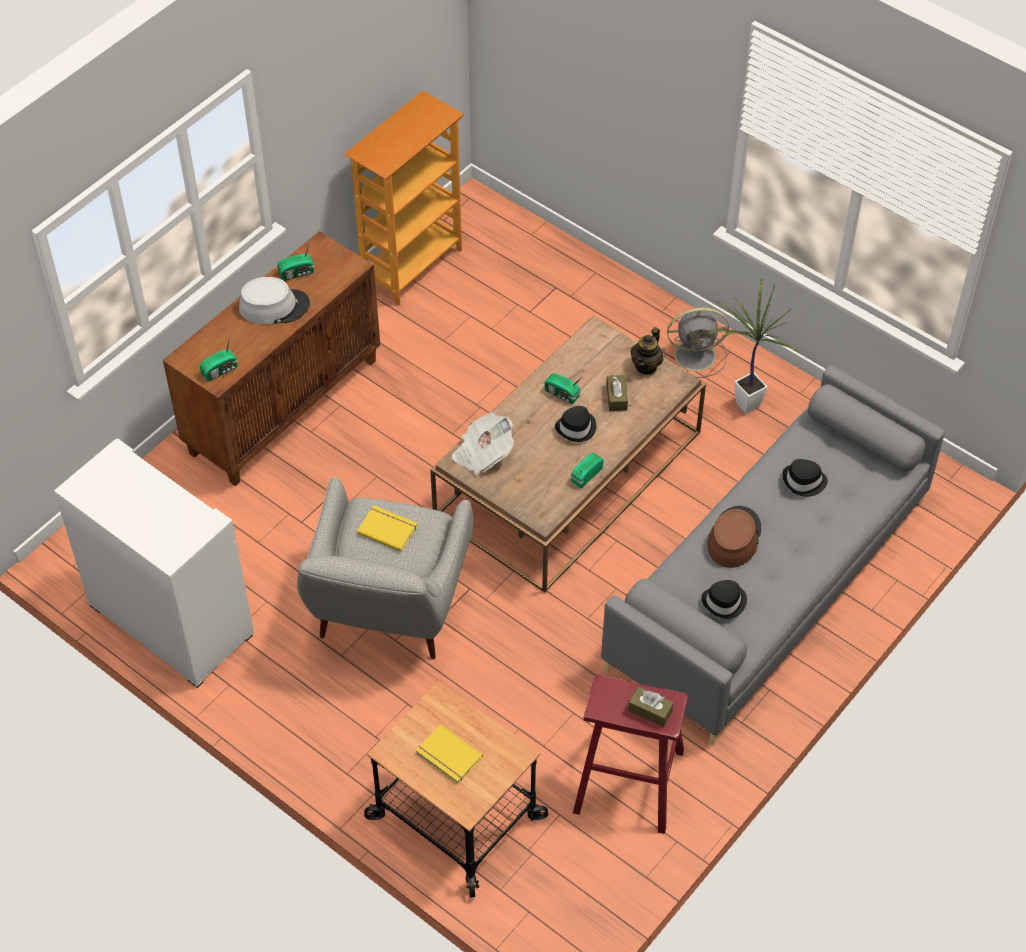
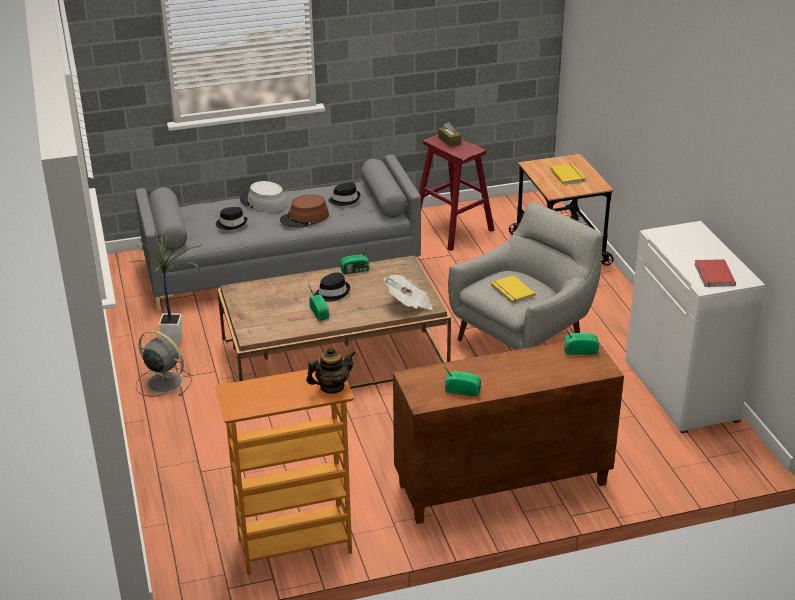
camera: 145 degrees left, 20 degrees down
grey hat [239,277,310,324] -> grey hat moved to [240,181,286,212]
brown tissue box [607,375,628,411] -> none
teapot [630,327,663,375] -> teapot moved to [306,347,356,394]
none -> red book [694,259,736,287]

